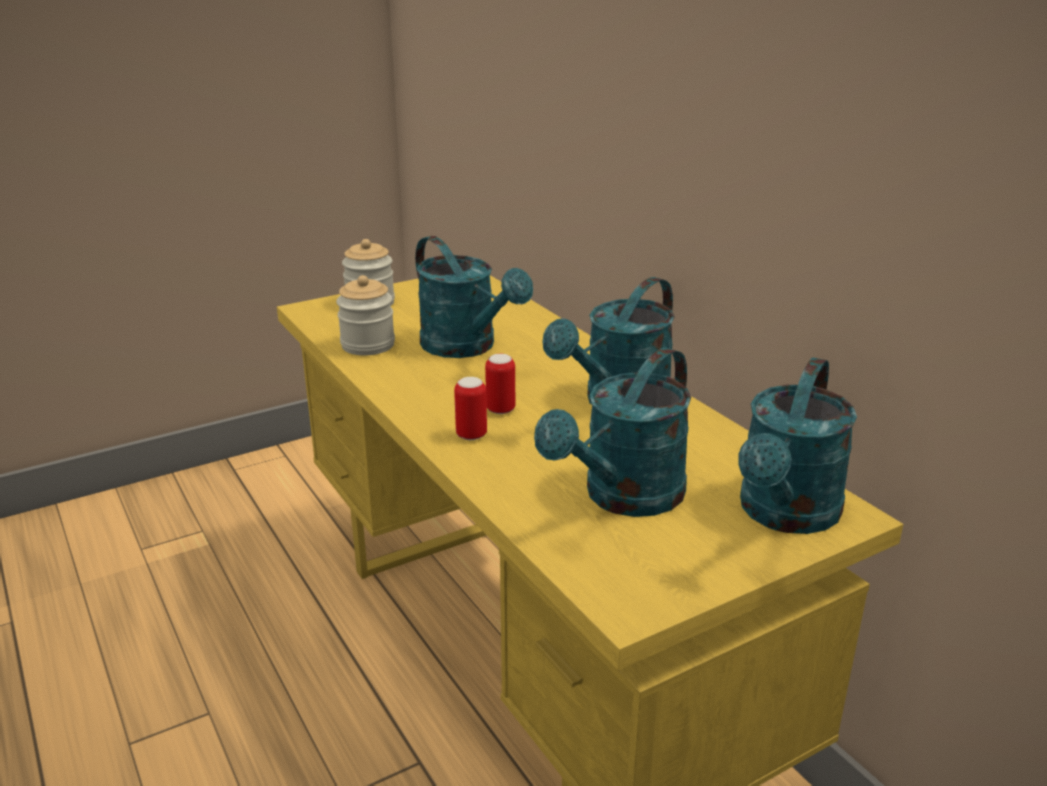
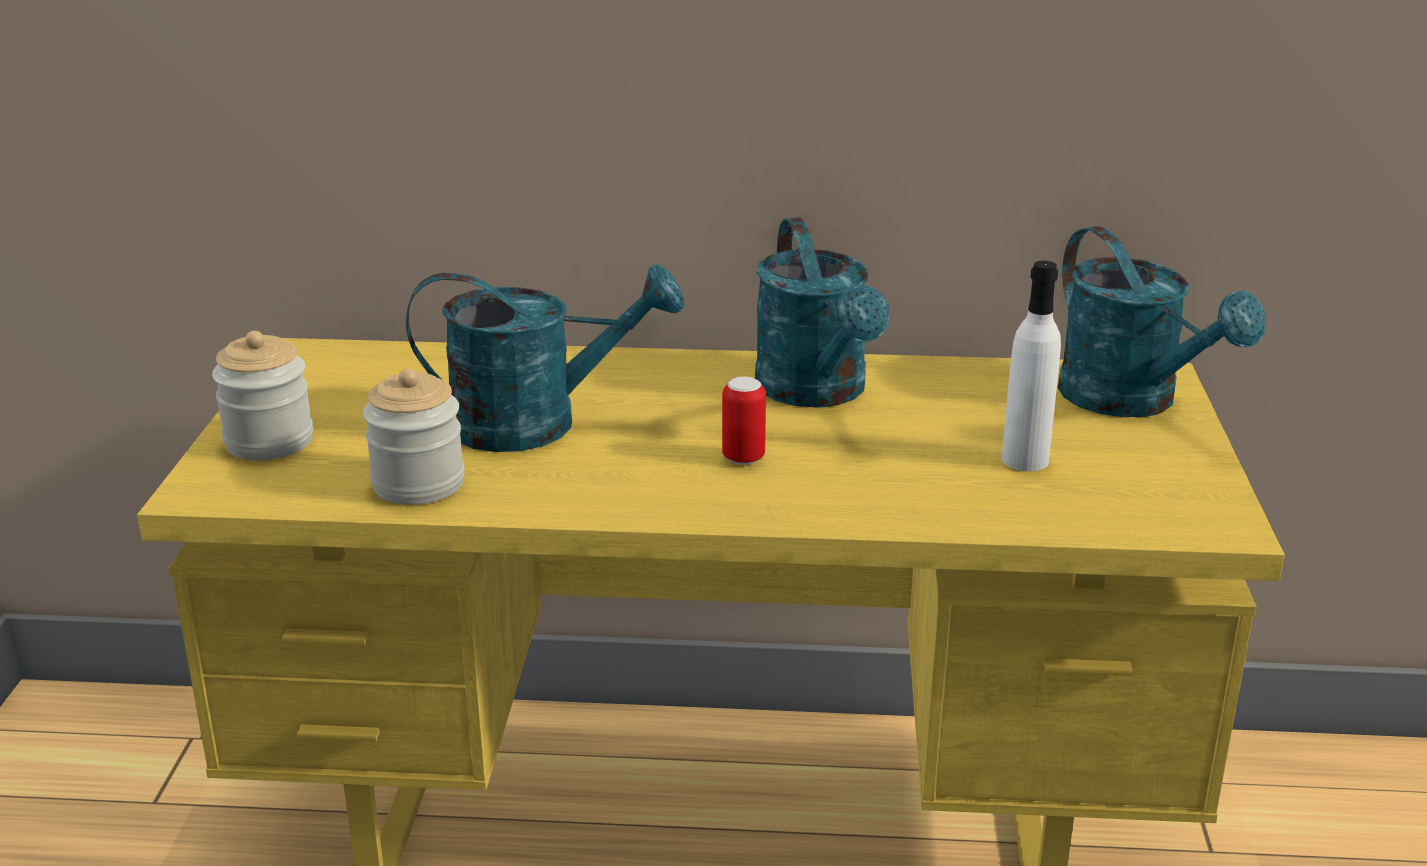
camera: 55 degrees left, 0 degrees up
can [454,377,487,440] -> none
turquoise watering can [534,347,691,517] -> white bottle [1002,261,1061,472]

